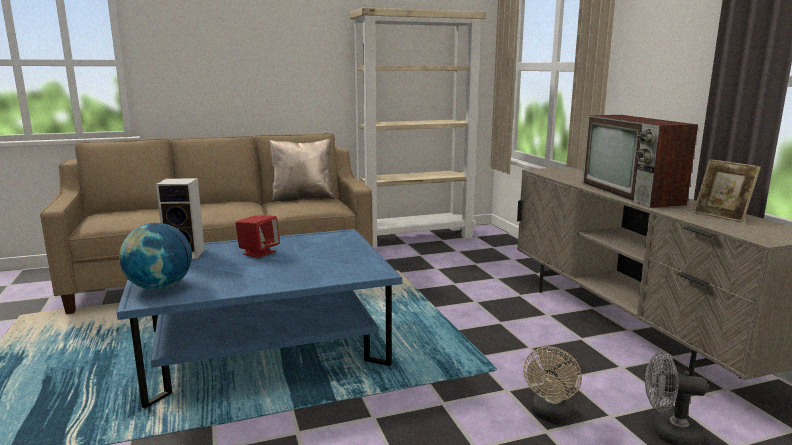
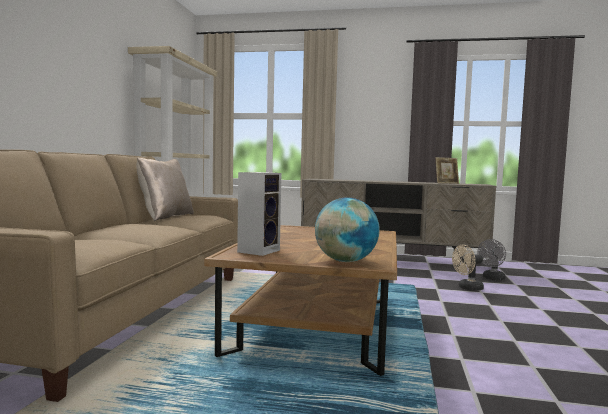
camera: 60 degrees left, 10 degrees down
blue coffee table [116,229,402,409] -> brown coffee table [204,225,397,376]
red speaker [235,215,280,258] -> none
beige fan [523,346,582,423] -> beige fan turned 105 degrees clockwise [452,244,484,291]
television [582,115,698,208] -> none

